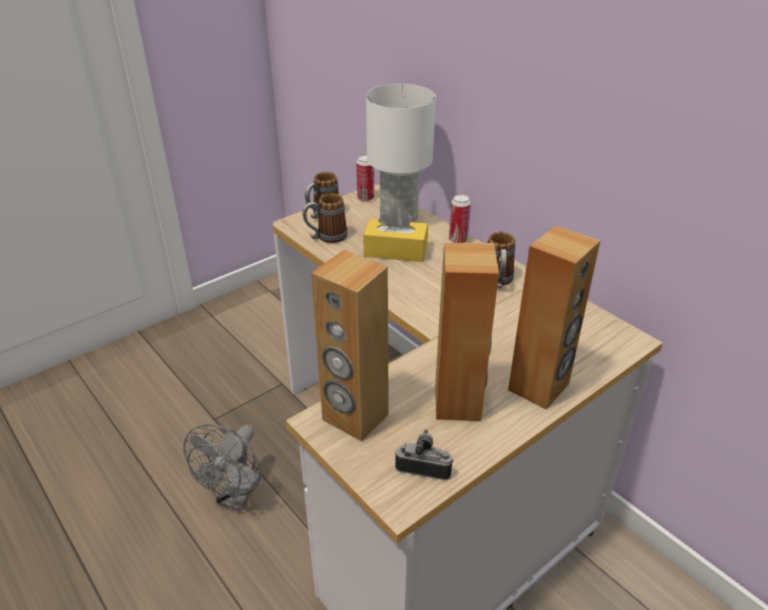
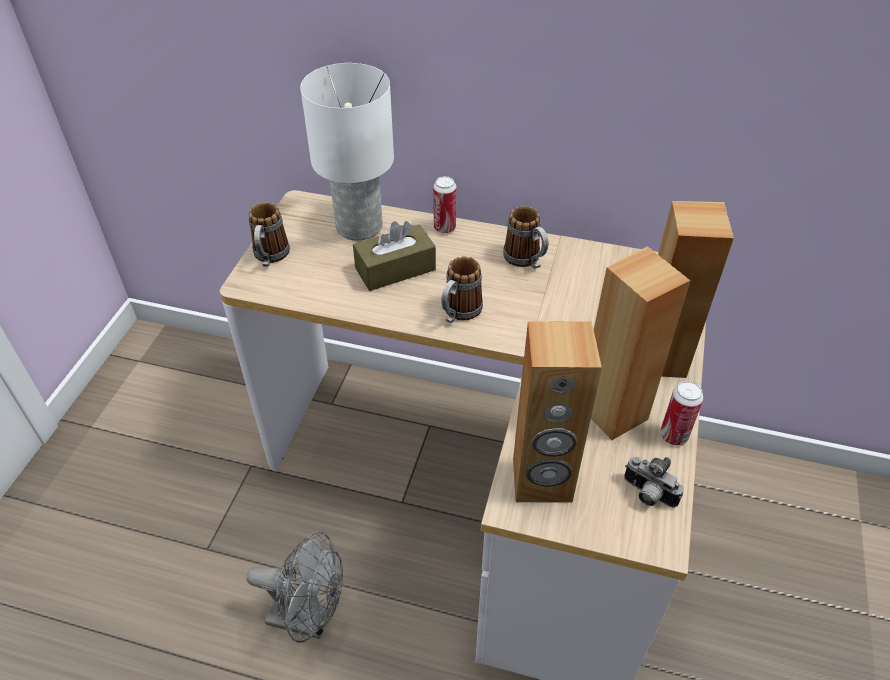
camera: 35 degrees left, 10 degrees up
grey fan [183,424,262,511] -> grey fan turned 60 degrees counterclockwise [246,531,343,643]
mug [302,193,348,243] -> mug moved to [441,256,483,323]
can [356,155,374,201] -> can moved to [660,381,704,445]
yellow tissue box [363,207,428,262] -> brown tissue box [353,221,436,291]
camera [395,429,453,480] -> camera turned 120 degrees counterclockwise [624,457,684,508]

